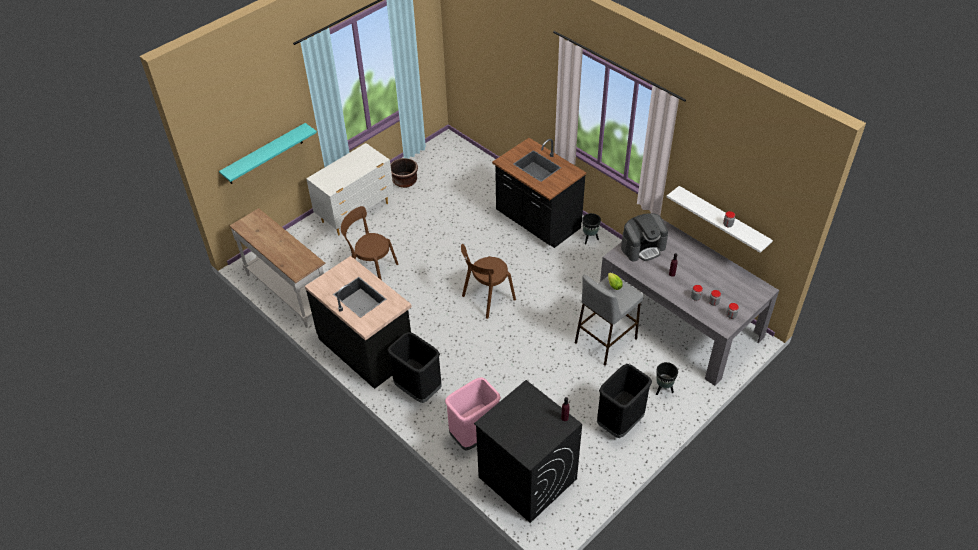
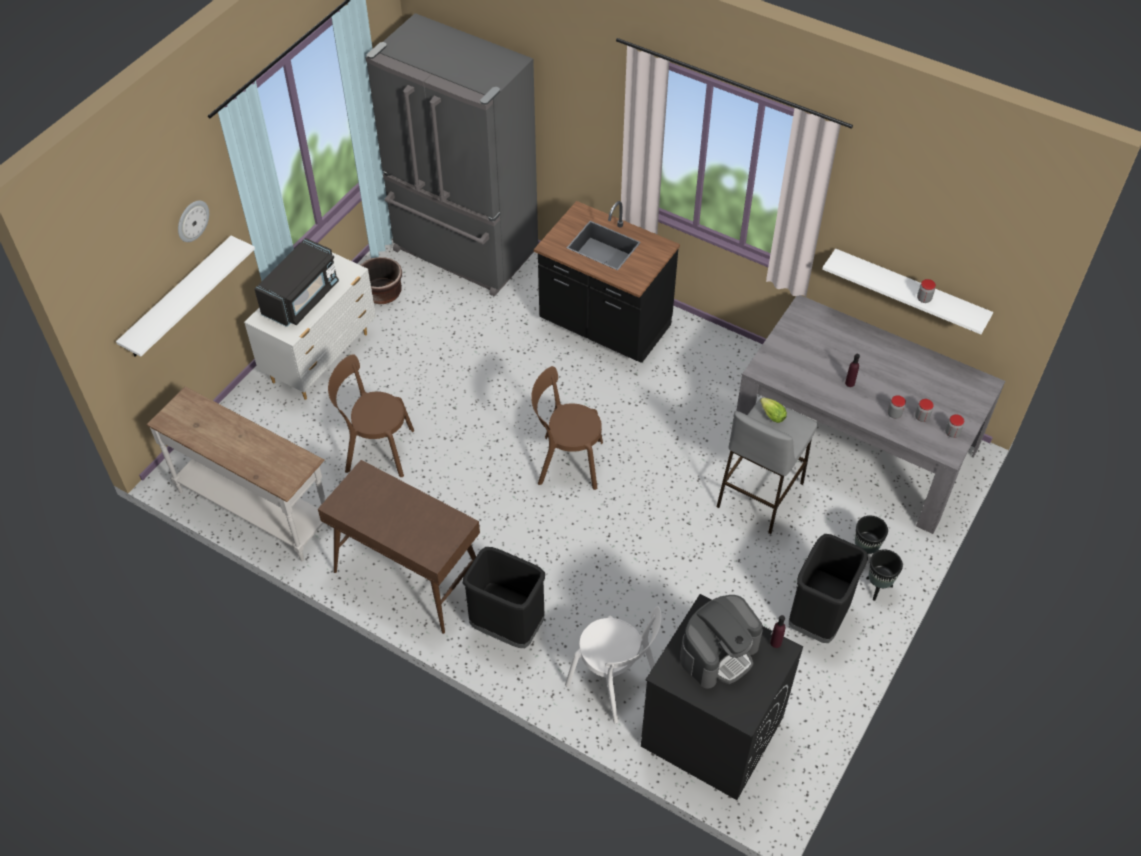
camera: 15 degrees left, 5 degrees up
turquoise shelf [219,123,317,184] -> white shelf [116,236,255,357]
black counter [305,256,412,389] -> brown console table [318,460,480,634]
pink trash can [445,377,501,451] -> white chair [565,607,661,724]
brown chair [461,243,516,319] -> brown chair turned 60 degrees clockwise [531,366,603,490]
black planter [582,213,601,245] -> black planter moved to [866,549,903,601]
coffee machine [621,213,668,262] -> coffee machine moved to [680,595,763,689]
none -> wall clock [178,201,209,242]
none -> black microwave [255,238,339,327]
none -> grey fridge [366,13,538,297]

